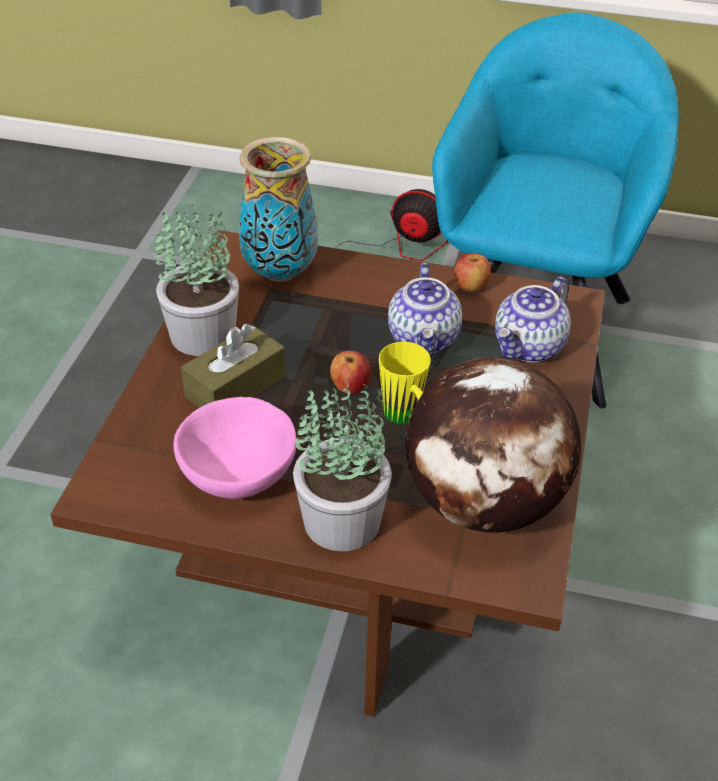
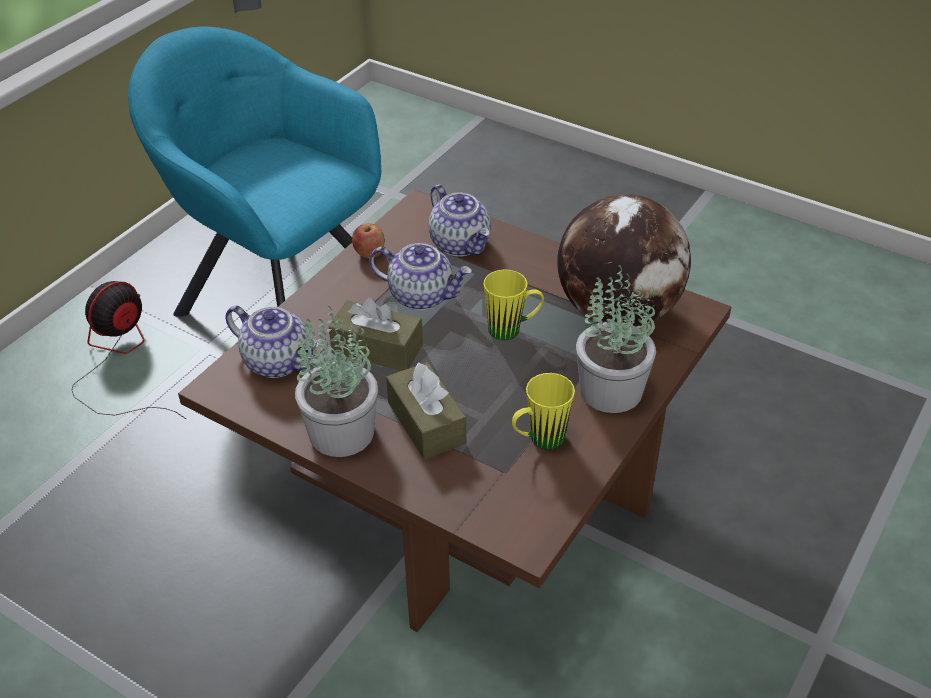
camera: 70 degrees left, 0 degrees up
pink bowl [173,397,297,499] -> yellow mug [512,373,575,450]
vase [239,137,318,282] -> teapot [226,305,319,378]
apple [330,351,371,394] -> none
none -> brown tissue box [329,297,423,371]

